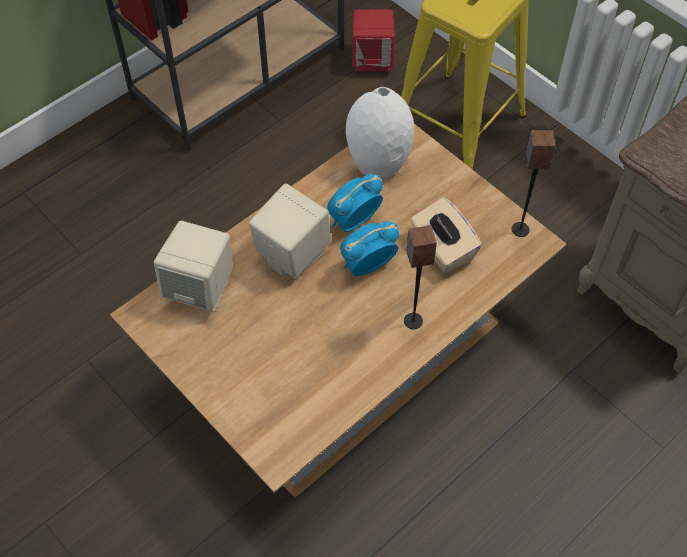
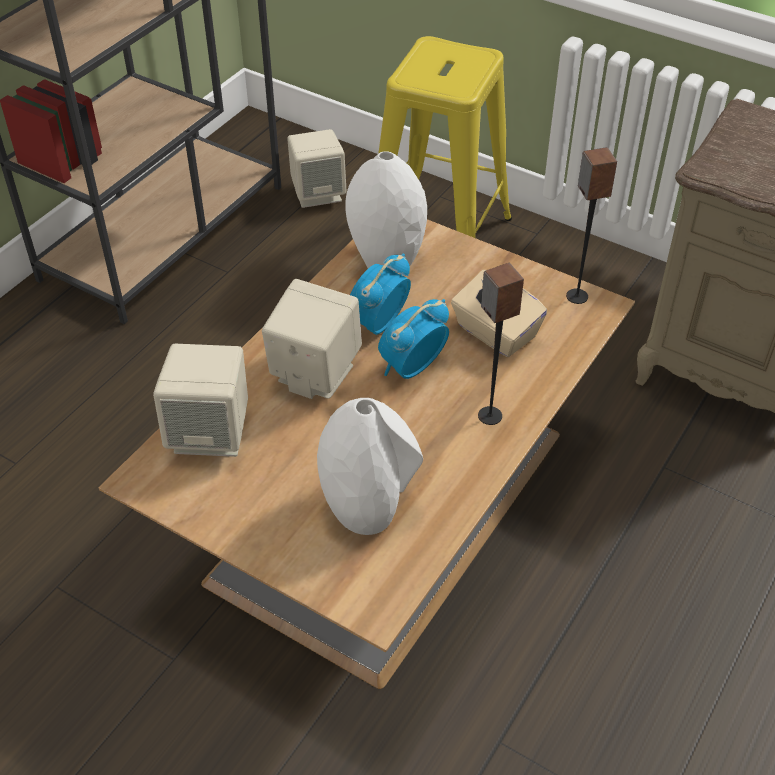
camera: 15 degrees left, 10 degrees down
red speaker [352,9,395,72] -> beige speaker [287,129,347,208]
none -> white vase [317,398,423,535]

